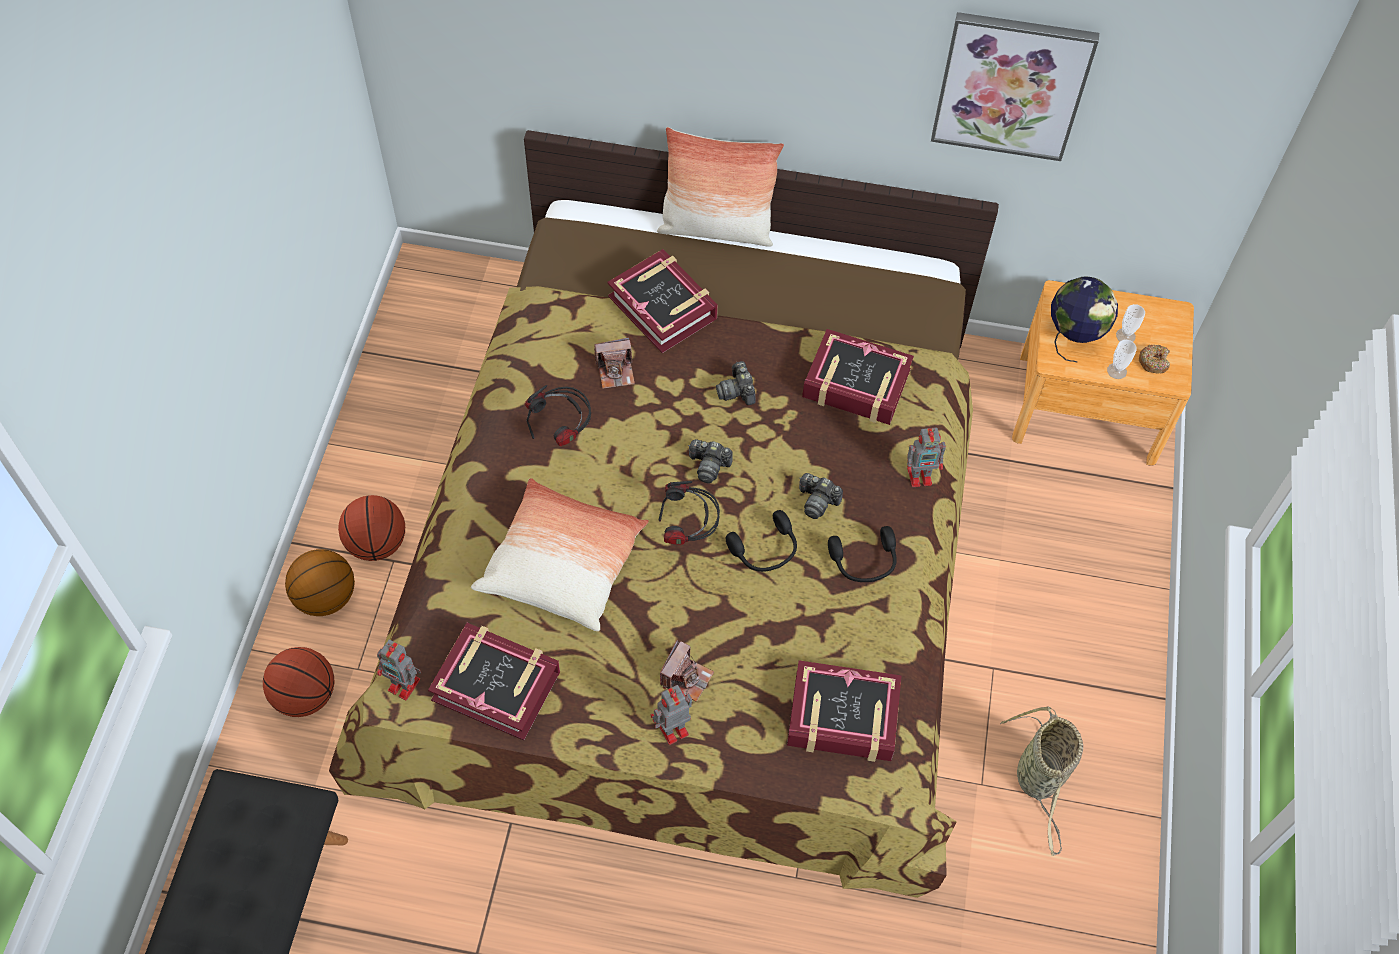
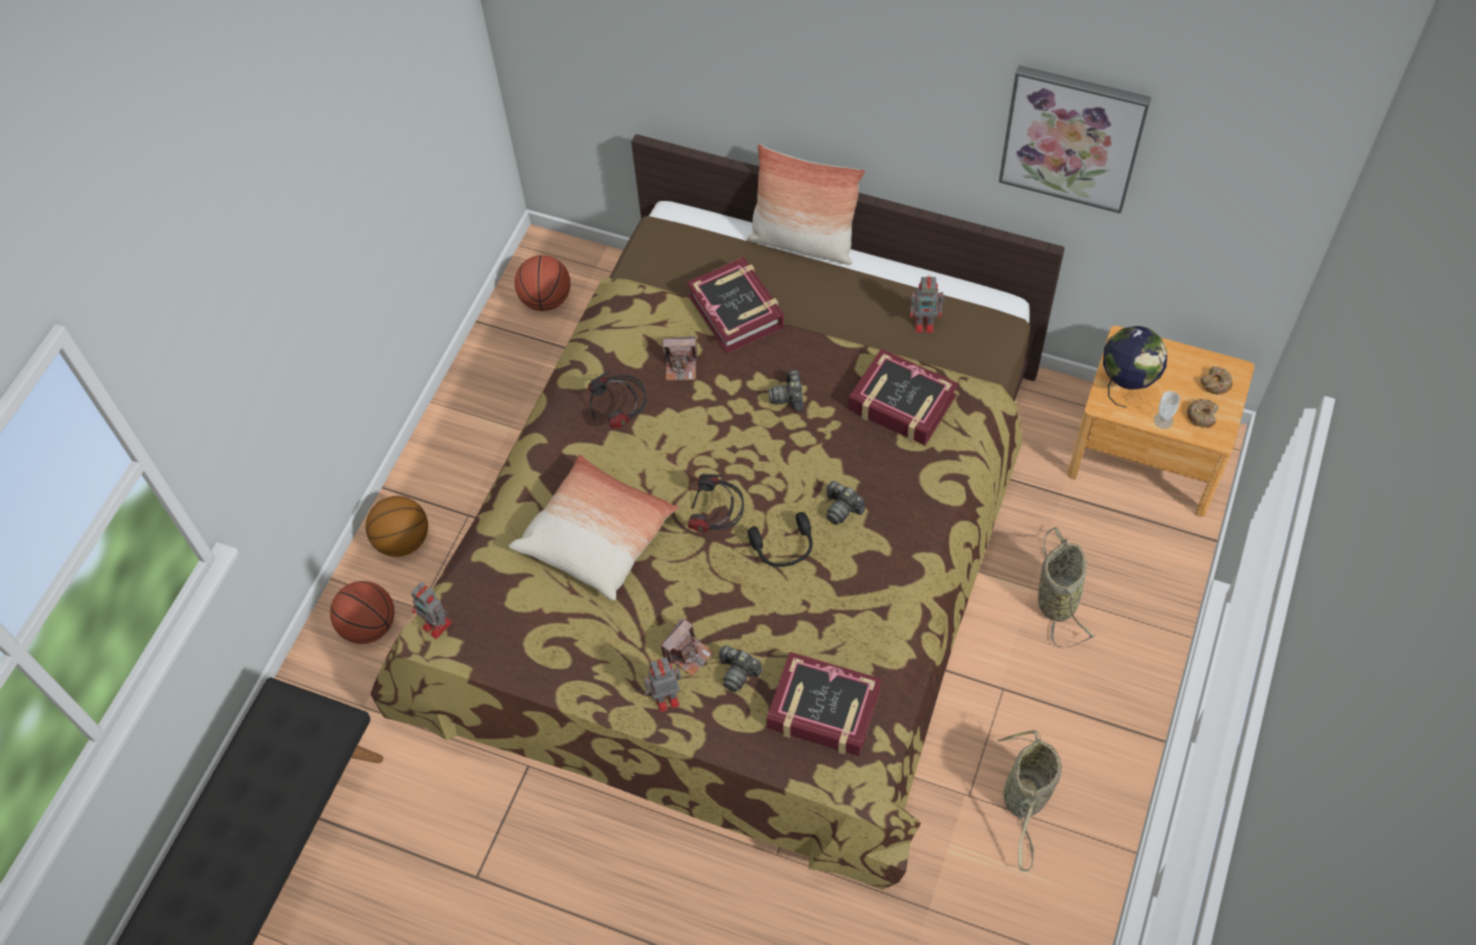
camera: 15 degrees right, 0 degrees up
basketball [338,495,405,561] -> basketball moved to [515,255,570,311]
book [428,623,560,741] -> none
camera [688,439,733,483] -> camera moved to [719,646,762,692]
black headphones [828,526,897,582] -> none
toy robot [907,428,946,487] -> toy robot moved to [910,276,945,333]
cup [1116,304,1145,342] -> none
none -> basket [1038,527,1096,648]
none -> donut [1200,366,1232,395]

